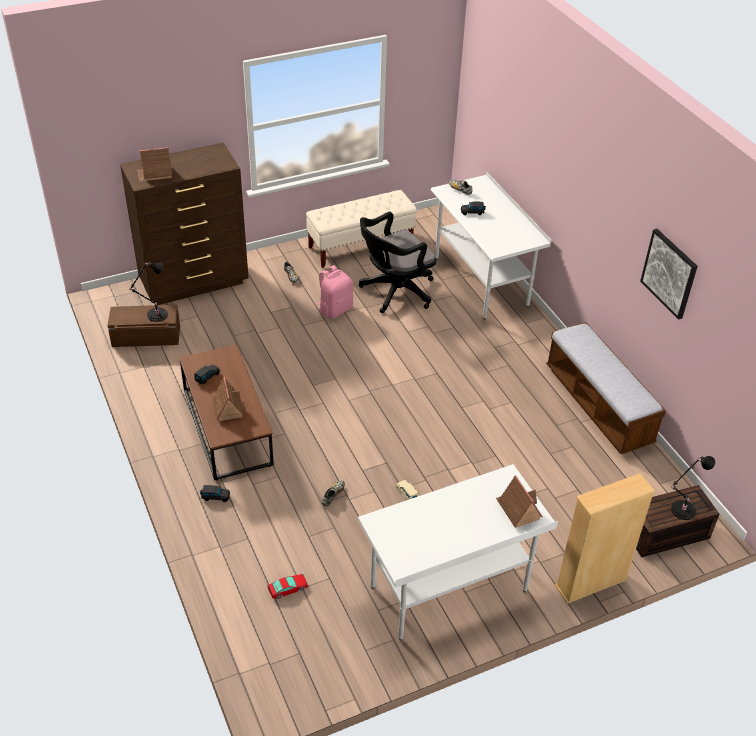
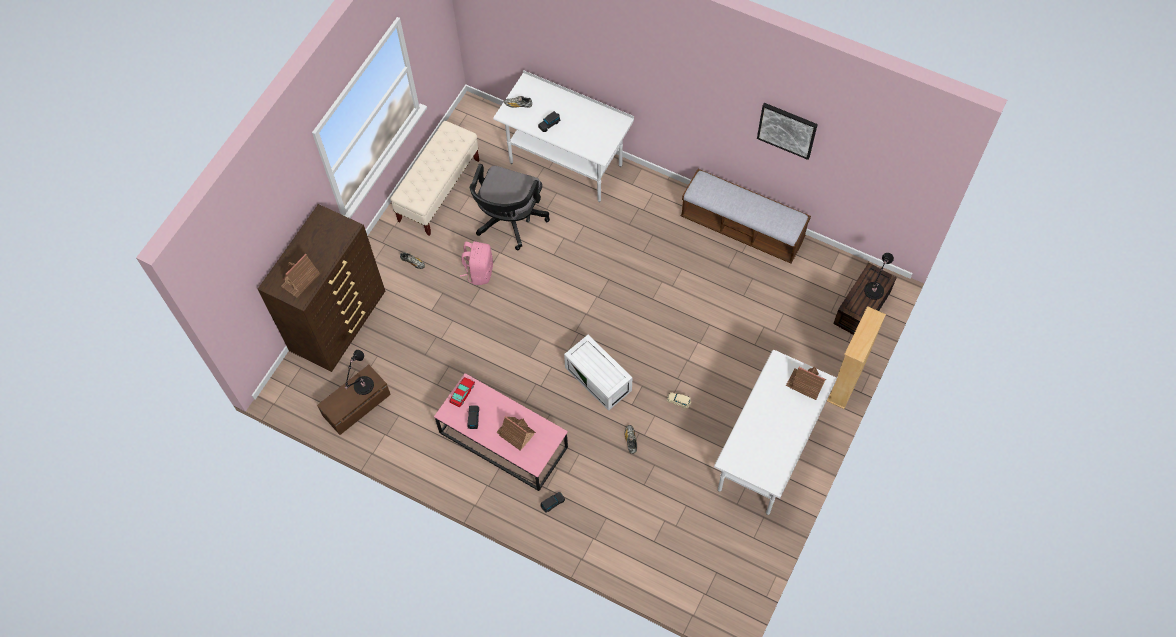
camera: 35 degrees left, 20 degrees up
brown coffee table [179,345,274,481] -> pink coffee table [434,373,568,491]
toy car [268,574,308,599] -> toy car moved to [449,377,475,407]
none -> white storage box [564,335,632,411]

